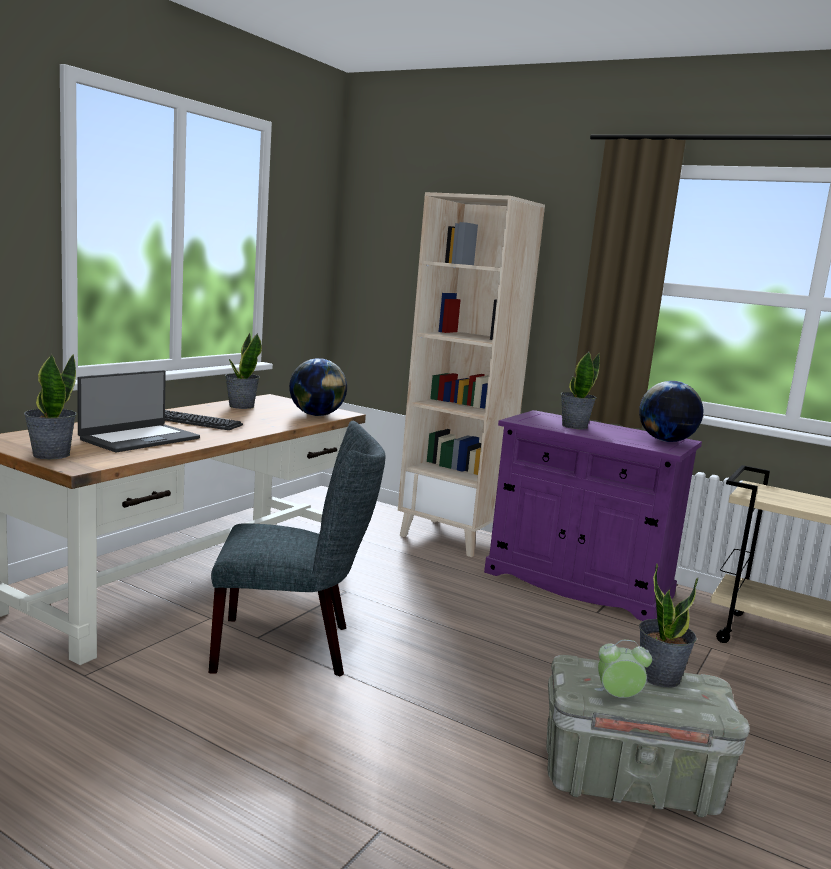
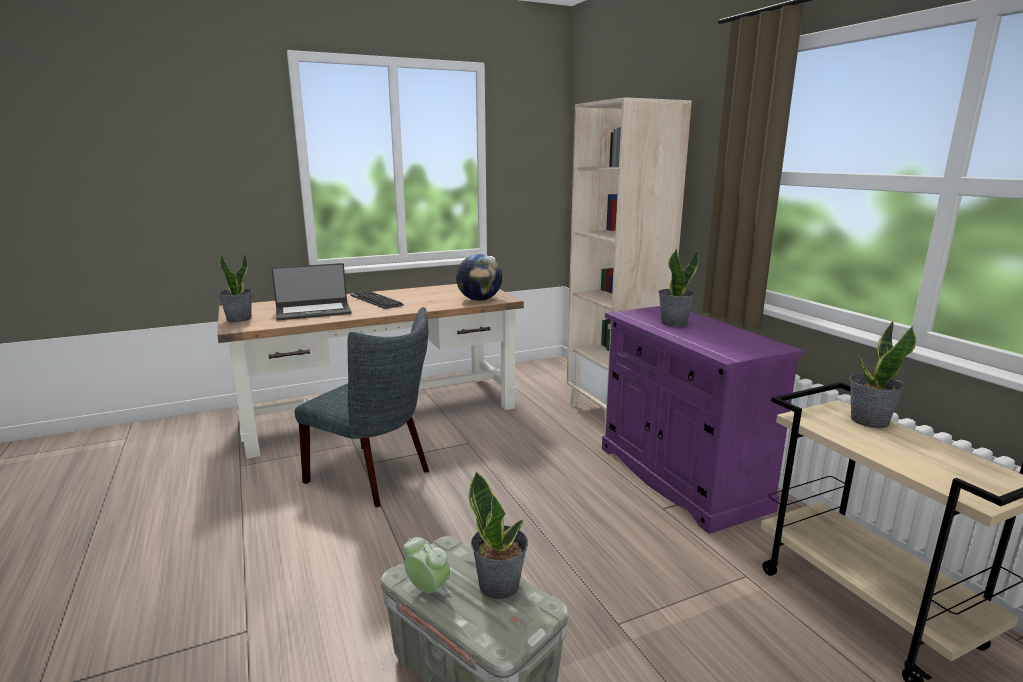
camera: 35 degrees right, 5 degrees up
potted plant [225,332,262,409] -> potted plant moved to [849,320,916,428]
globe [639,381,703,442] -> none

